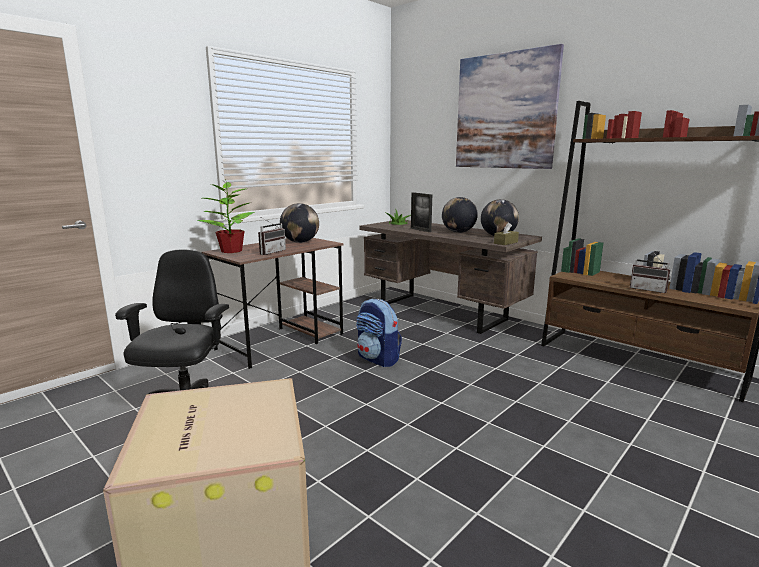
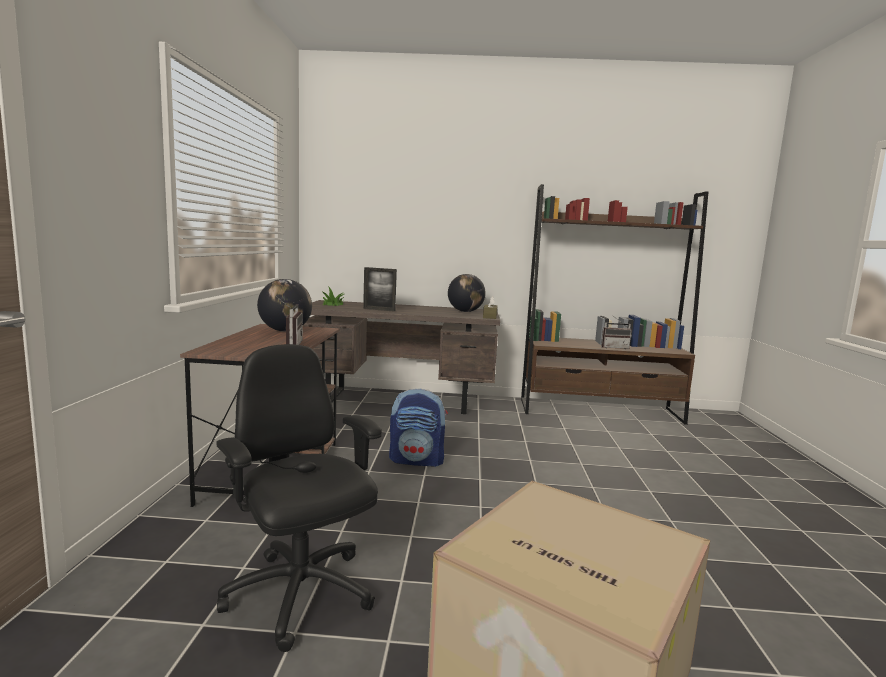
camera: 40 degrees left, 5 degrees down
potted plant [197,179,255,253] -> none
globe [442,197,478,233] -> none
picture [456,44,564,169] -> none

